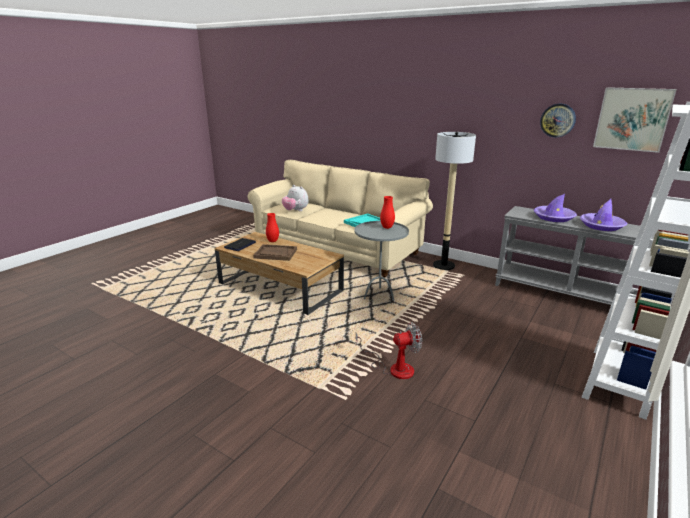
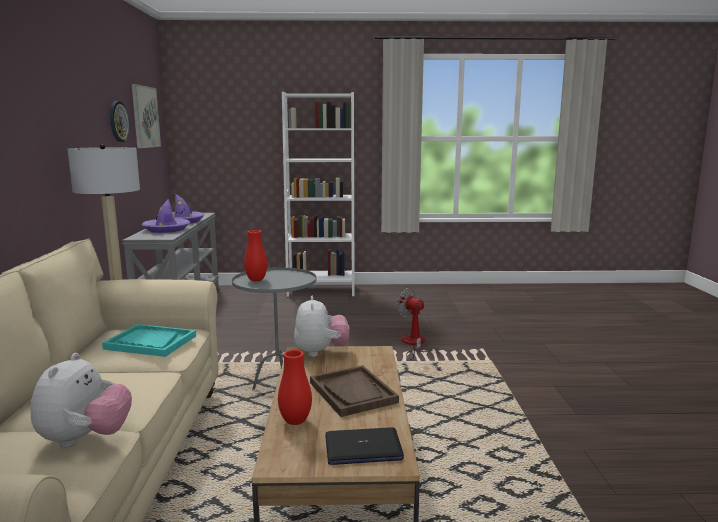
camera: 125 degrees left, 10 degrees down
none -> plush toy [294,296,349,357]

